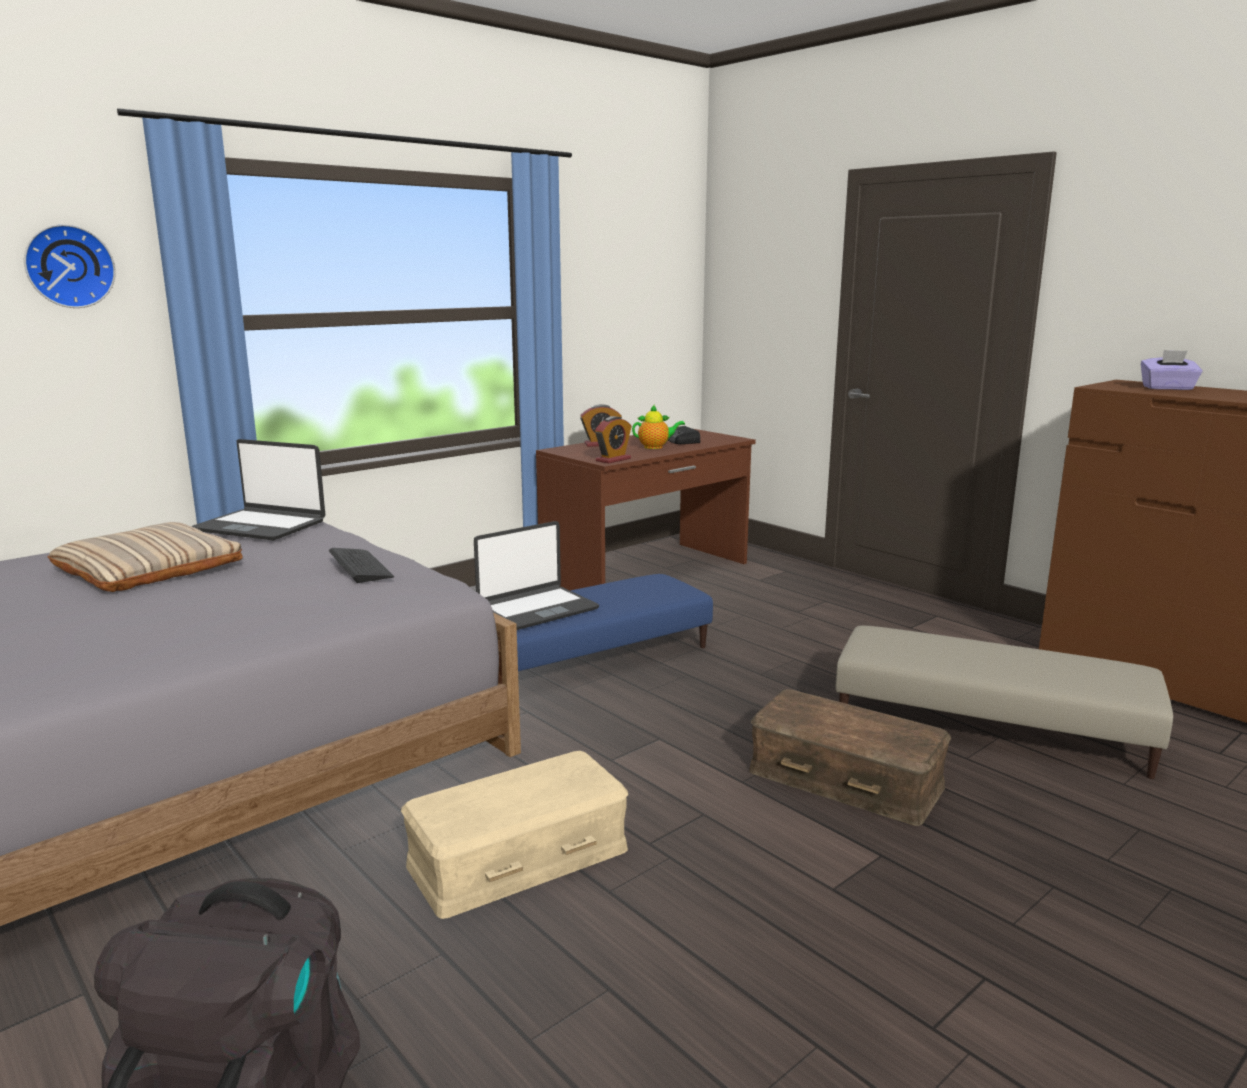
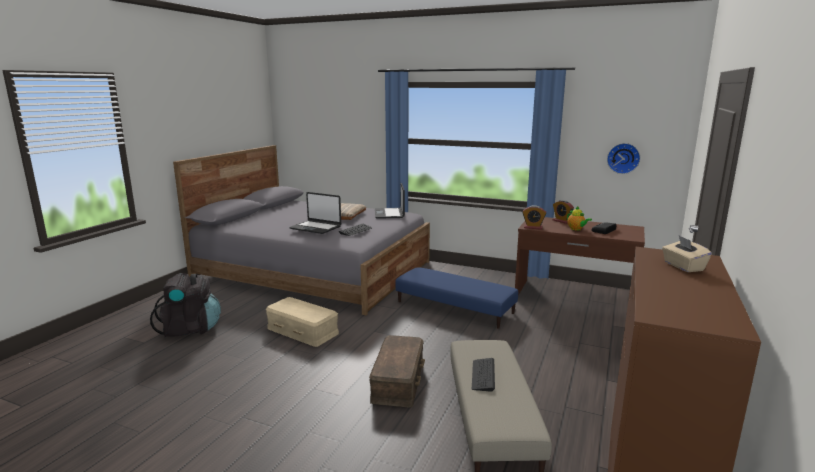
camera: 65 degrees right, 0 degrees up
wall clock [24,224,116,308] -> wall clock moved to [607,143,640,174]
laptop [474,521,599,630] -> laptop moved to [289,192,341,234]
purple tissue box [1141,350,1203,390] -> beige tissue box [662,236,712,272]
none -> keyboard [472,358,495,392]

